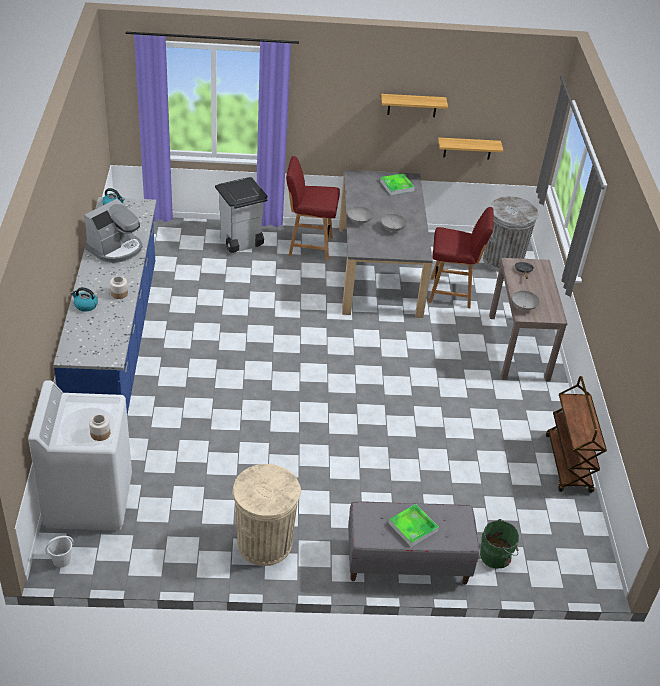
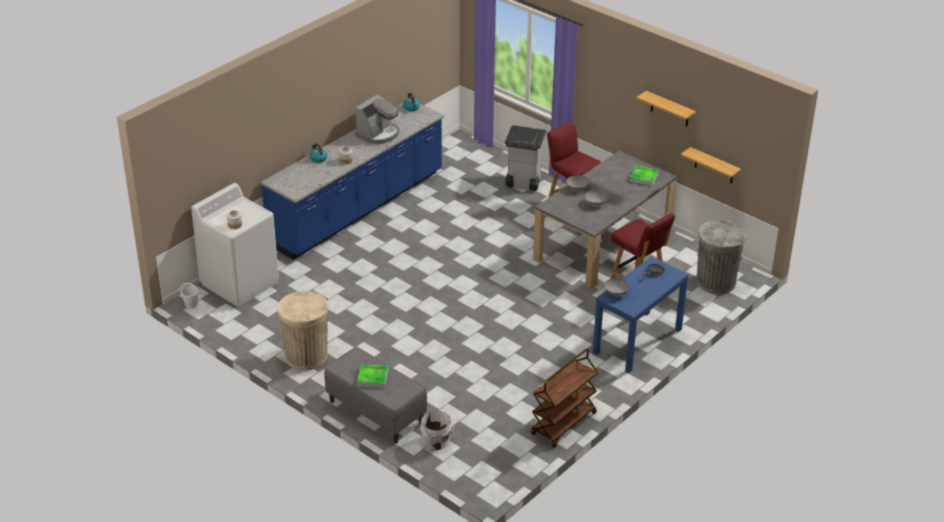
camera: 45 degrees right, 5 degrees down
coffee machine [84,199,142,263] -> coffee machine turned 45 degrees counterclockwise [355,95,399,144]
green bucket [480,519,519,569] -> white bucket [420,410,454,450]
brown console table [489,258,568,381] -> blue console table [593,257,689,373]

